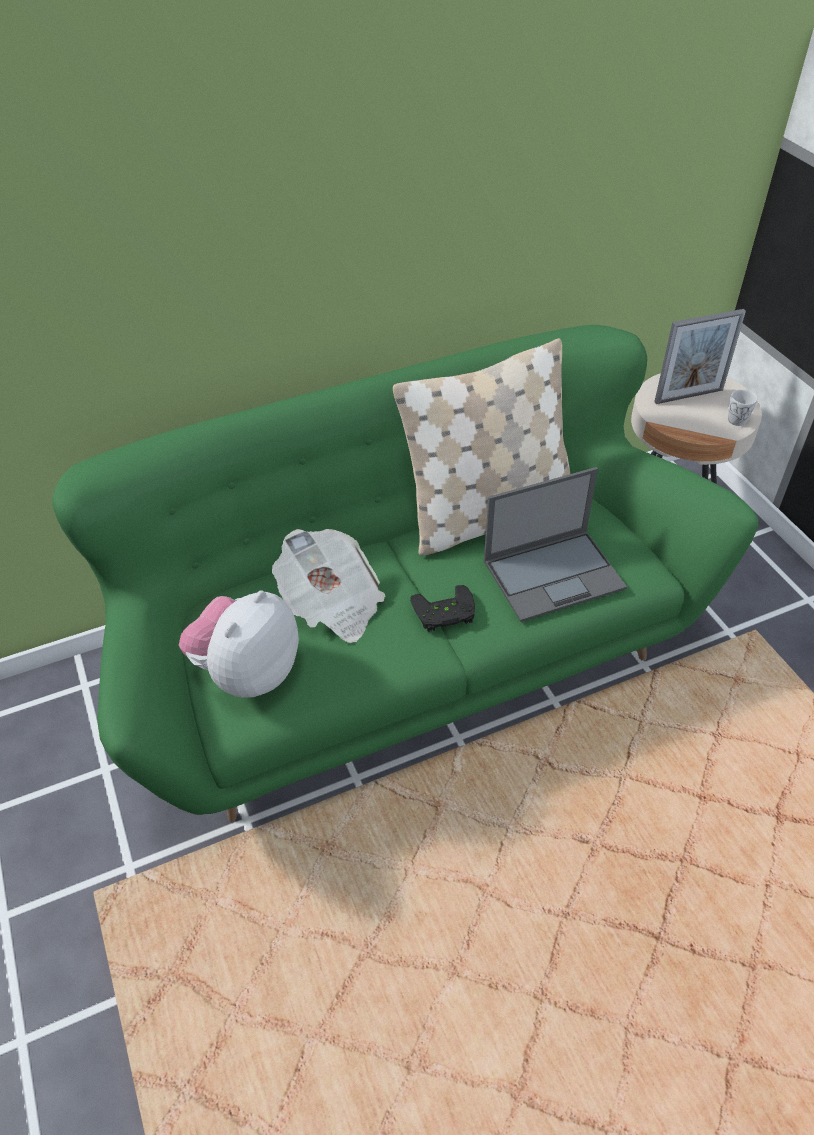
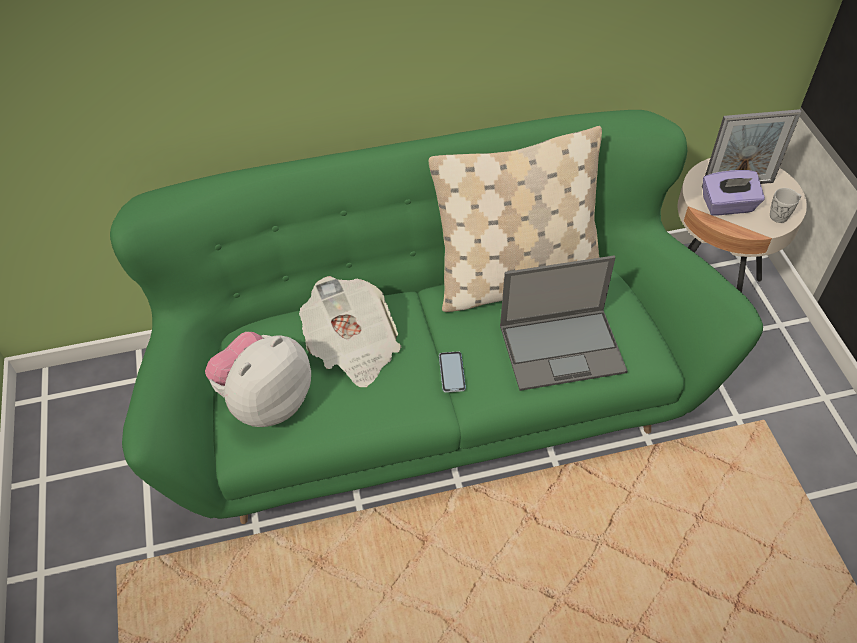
camera: 10 degrees right, 5 degrees up
black game controller [410,585,475,632] -> phone [439,351,466,393]
none -> purple tissue box [703,170,765,215]

